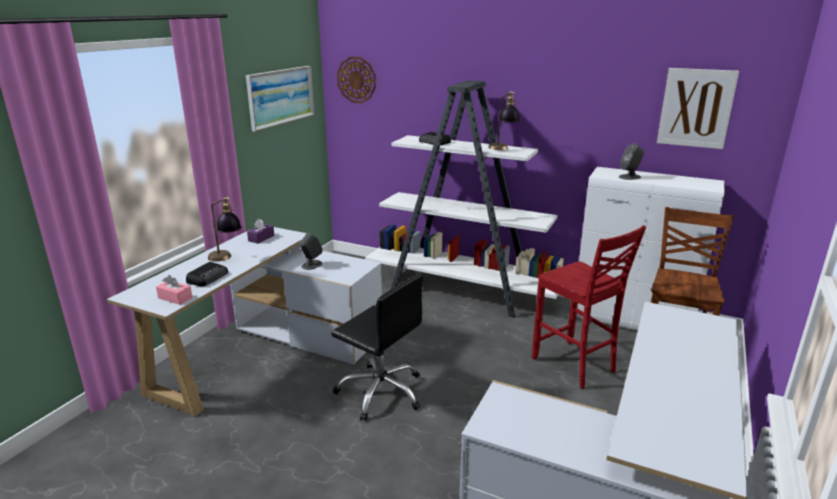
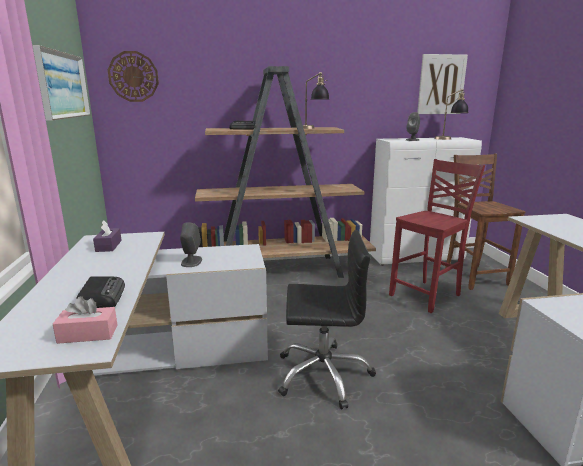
camera: 35 degrees left, 5 degrees down
table lamp [208,197,241,262] -> table lamp moved to [435,88,468,140]
white bookcase [365,81,564,318] -> brown bookcase [195,66,376,278]
red chair [532,225,646,389] -> red chair turned 60 degrees counterclockwise [389,159,485,313]

